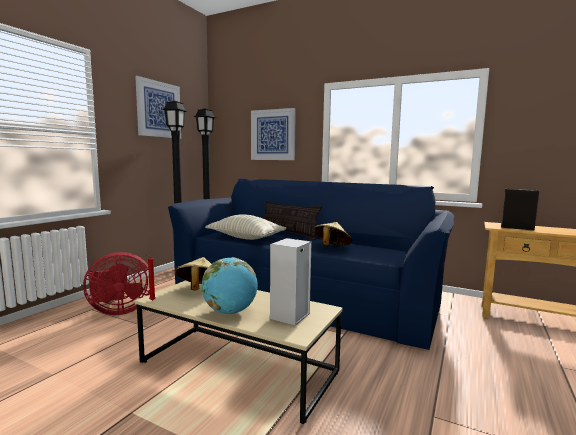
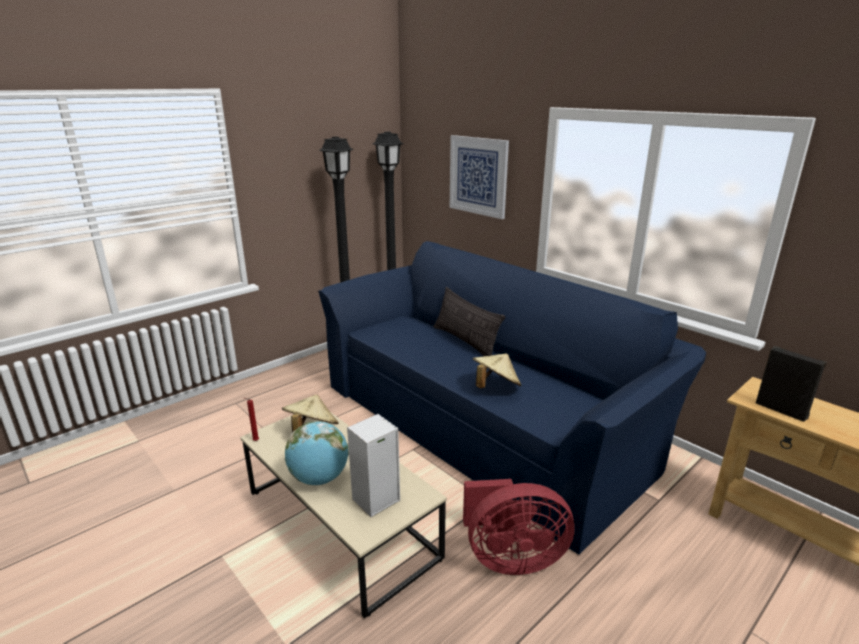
camera: 20 degrees right, 15 degrees up
red fan [83,252,150,315] -> red fan moved to [463,479,575,575]
picture [135,76,181,139] -> none
pillow [205,214,286,240] -> none

